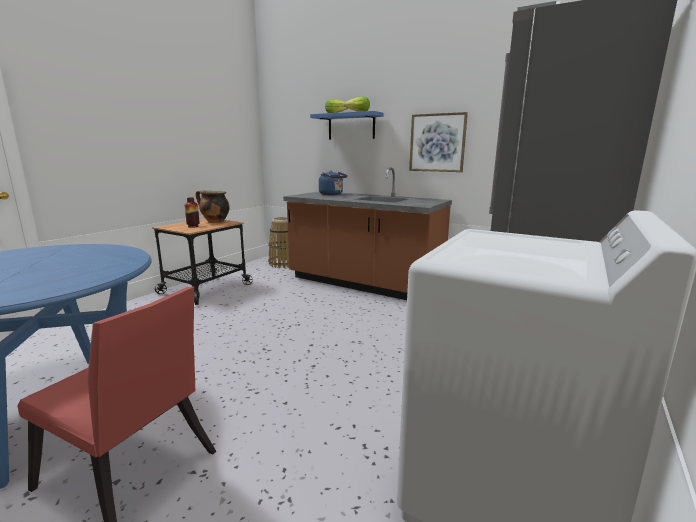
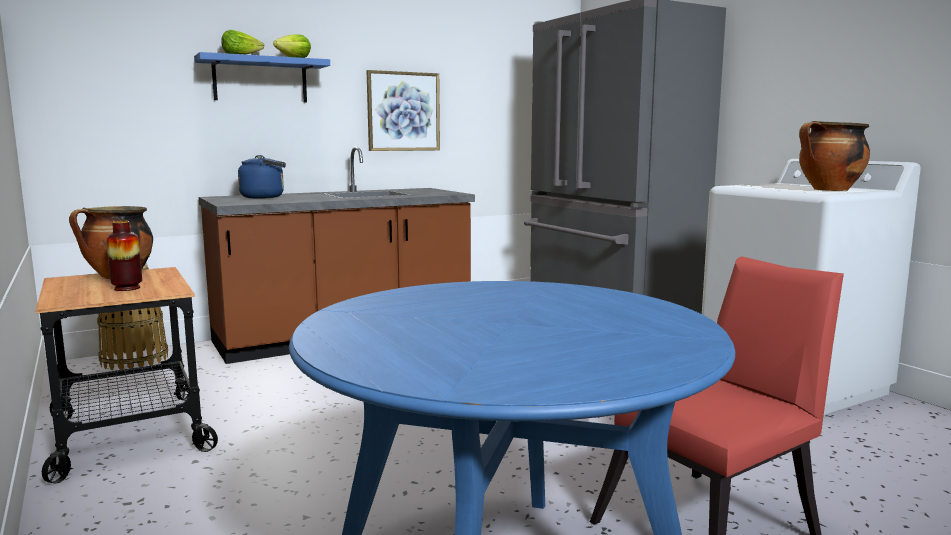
camera: 60 degrees left, 5 degrees down
none -> cooking pot [799,121,870,191]

